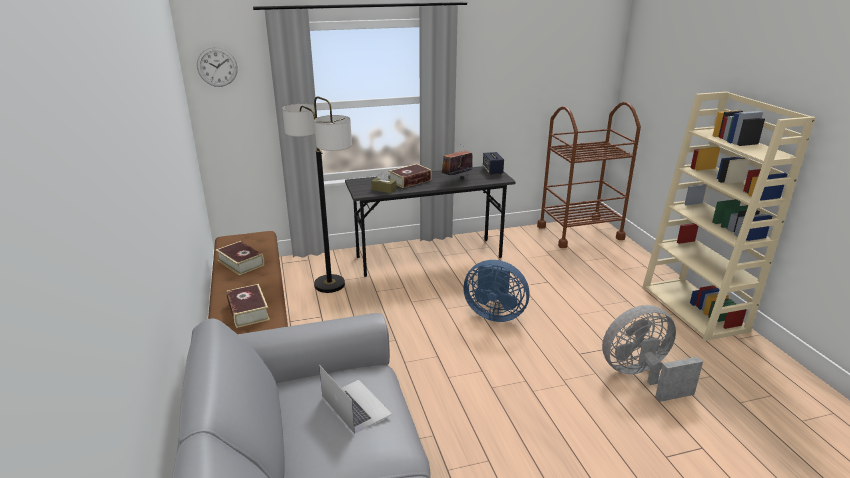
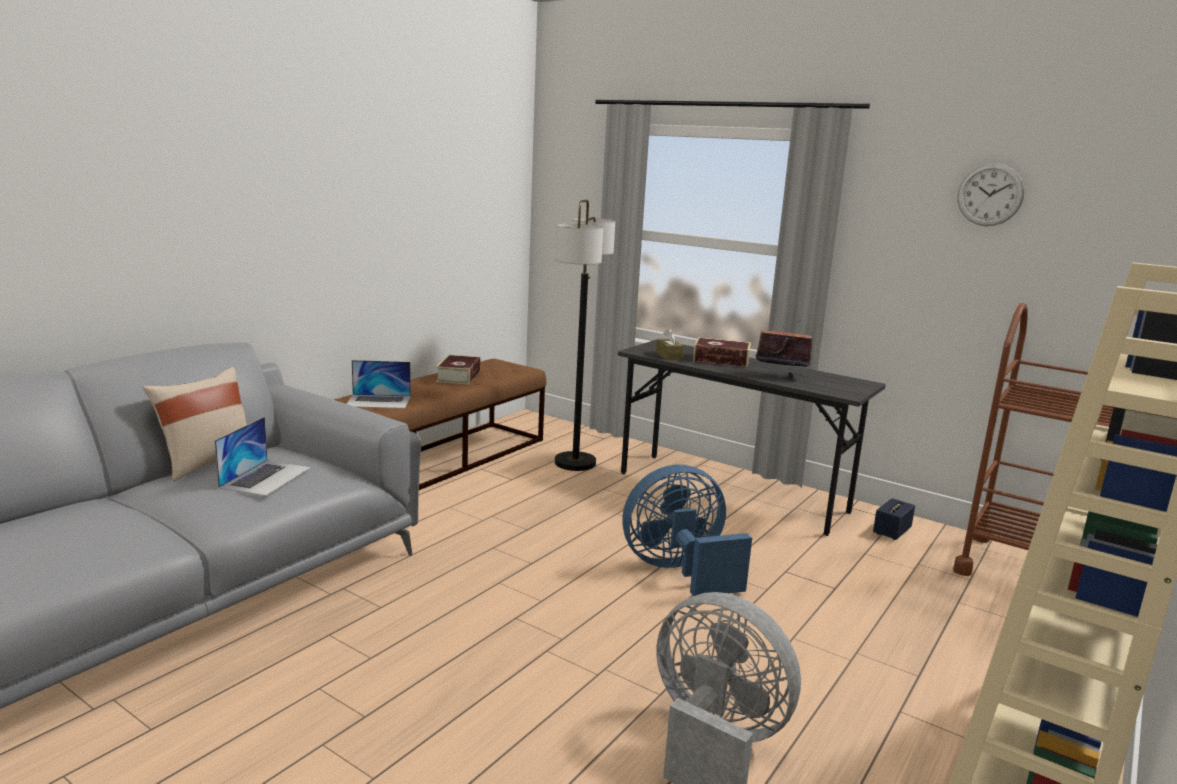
camera: 50 degrees right, 10 degrees down
wall clock [197,47,238,87] -> wall clock moved to [957,163,1024,226]
book [227,284,270,328] -> laptop [346,360,411,409]
blue fan [463,260,530,322] -> blue fan turned 90 degrees clockwise [622,465,752,596]
speaker [483,152,504,175] -> speaker moved to [873,498,915,540]
none -> beige pillow [143,367,247,482]

